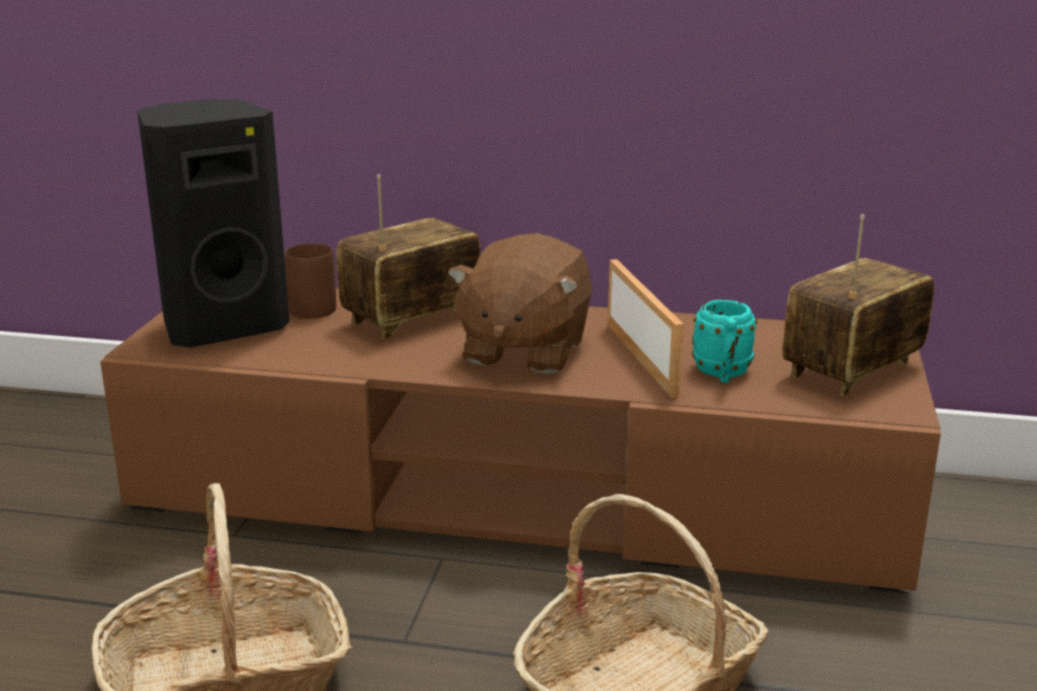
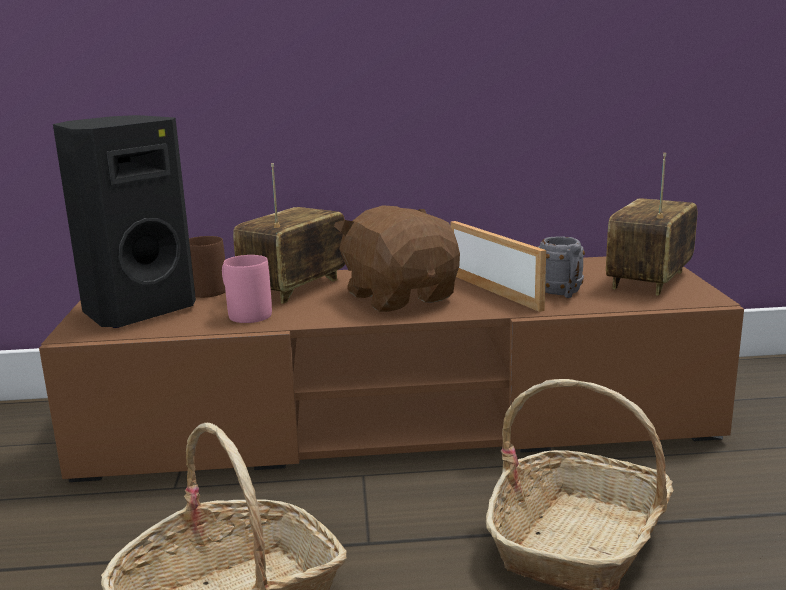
camera: 15 degrees left, 5 degrees down
brown plush toy [447,233,592,374] -> brown plush toy turned 150 degrees clockwise [334,205,460,312]
turquoise mug [693,300,757,383] -> grey mug [538,236,585,298]
none -> pink mug [222,255,272,323]

